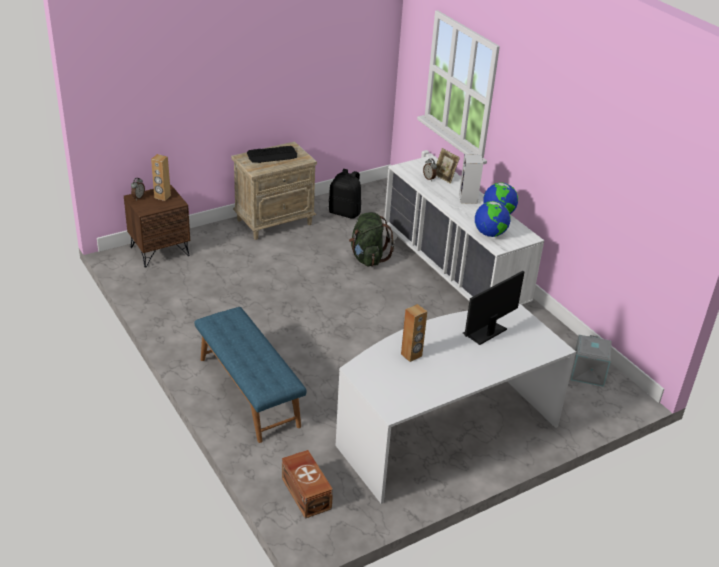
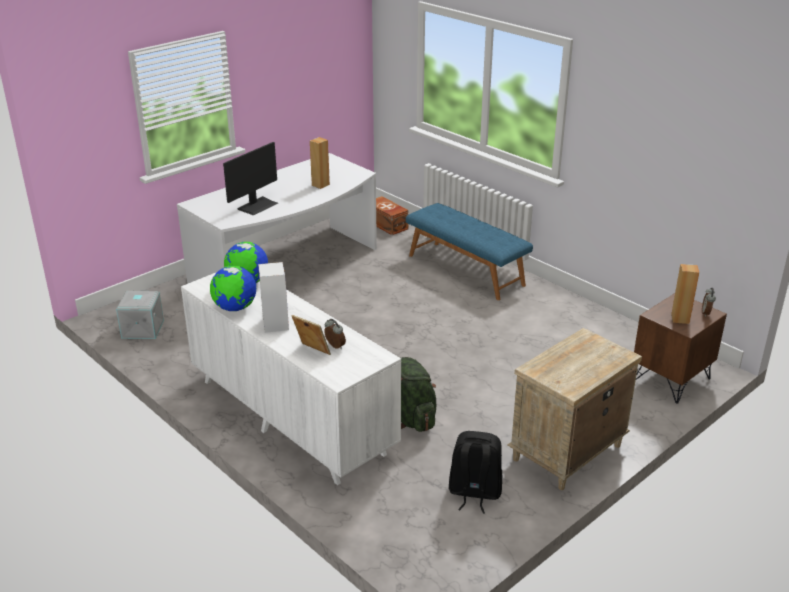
camera: 170 degrees right, 5 degrees down
keyboard [247,146,297,163] -> none

